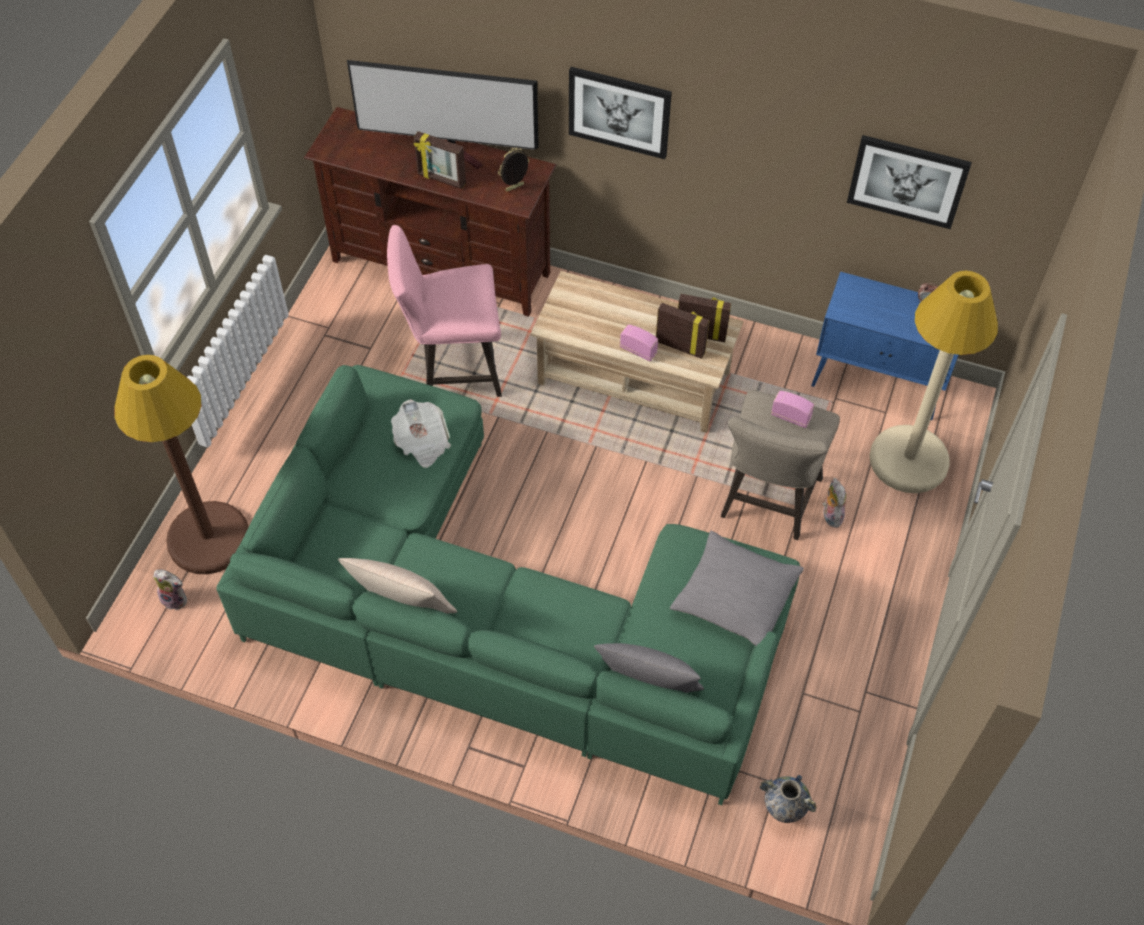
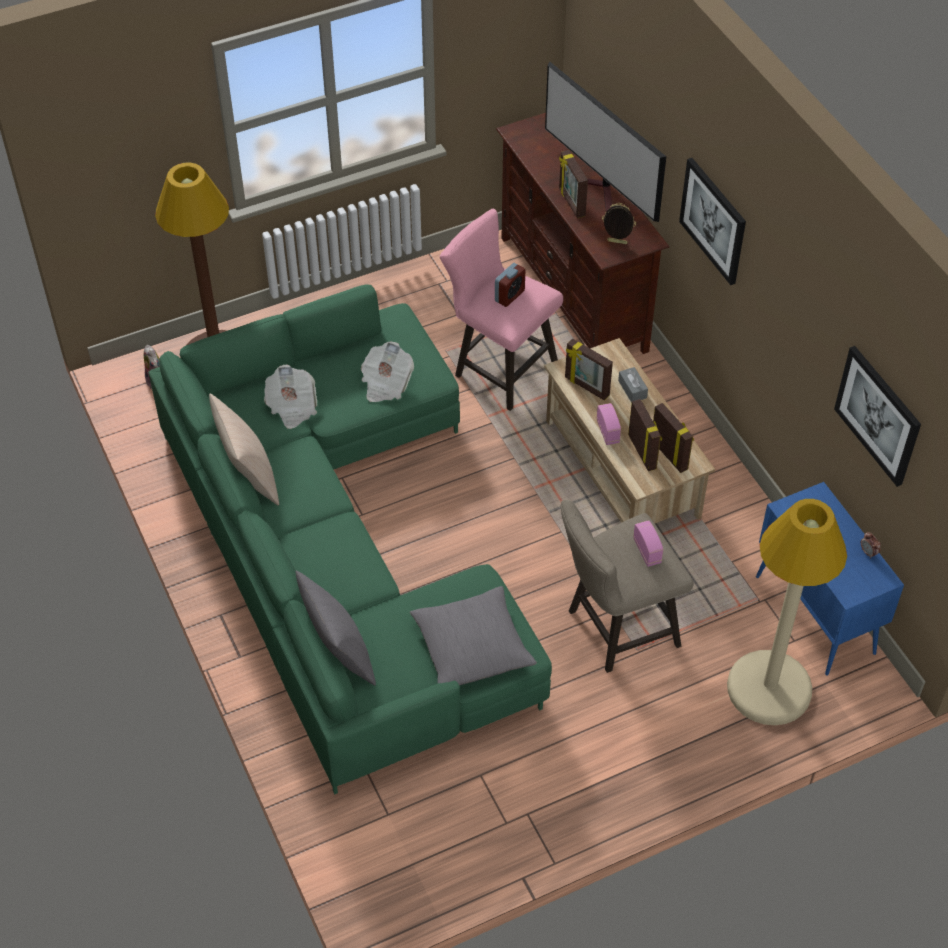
camera: 45 degrees right, 5 degrees down
vase [760,775,817,823] -> none
plush toy [823,478,846,528] -> none
none -> newspaper [264,365,317,429]
none -> alarm clock [495,263,525,307]
none -> picture frame [565,338,613,400]
none -> grey tissue box [618,367,648,403]

